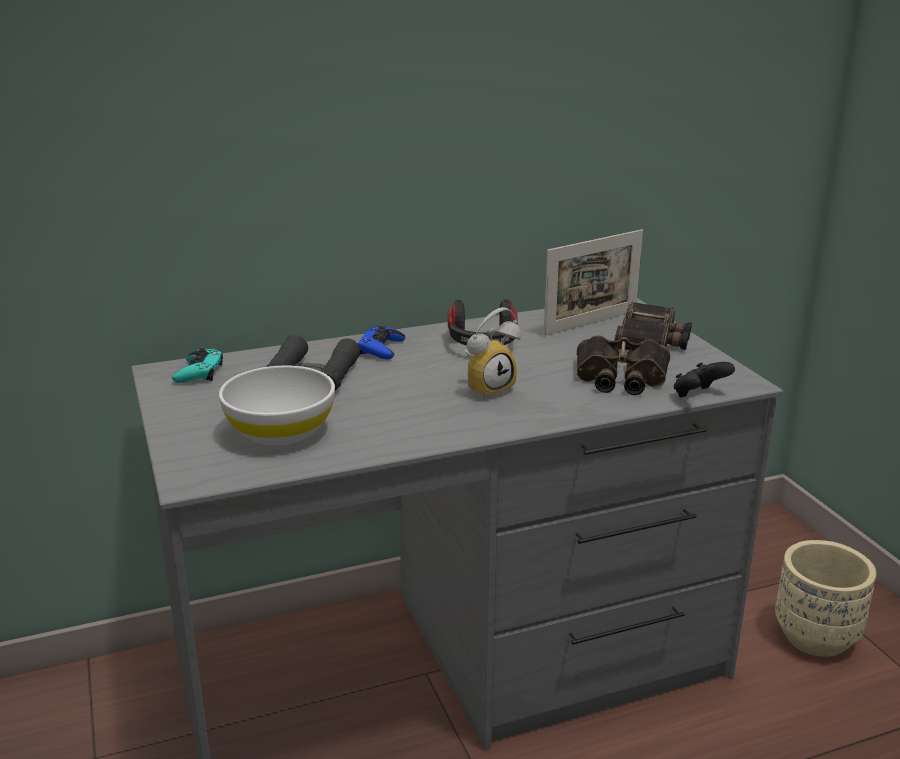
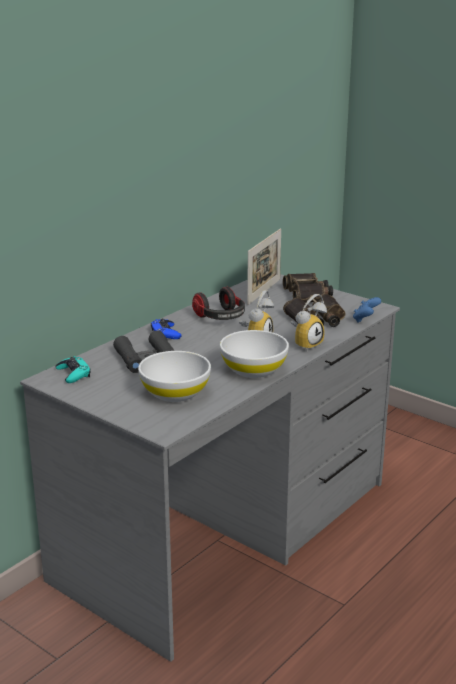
camera: 30 degrees left, 0 degrees up
black game controller [674,362,735,397] -> blue game controller [353,297,381,323]
beige planter [775,540,877,657] -> none
none -> white bowl [220,330,289,378]
none -> alarm clock [290,294,327,351]

